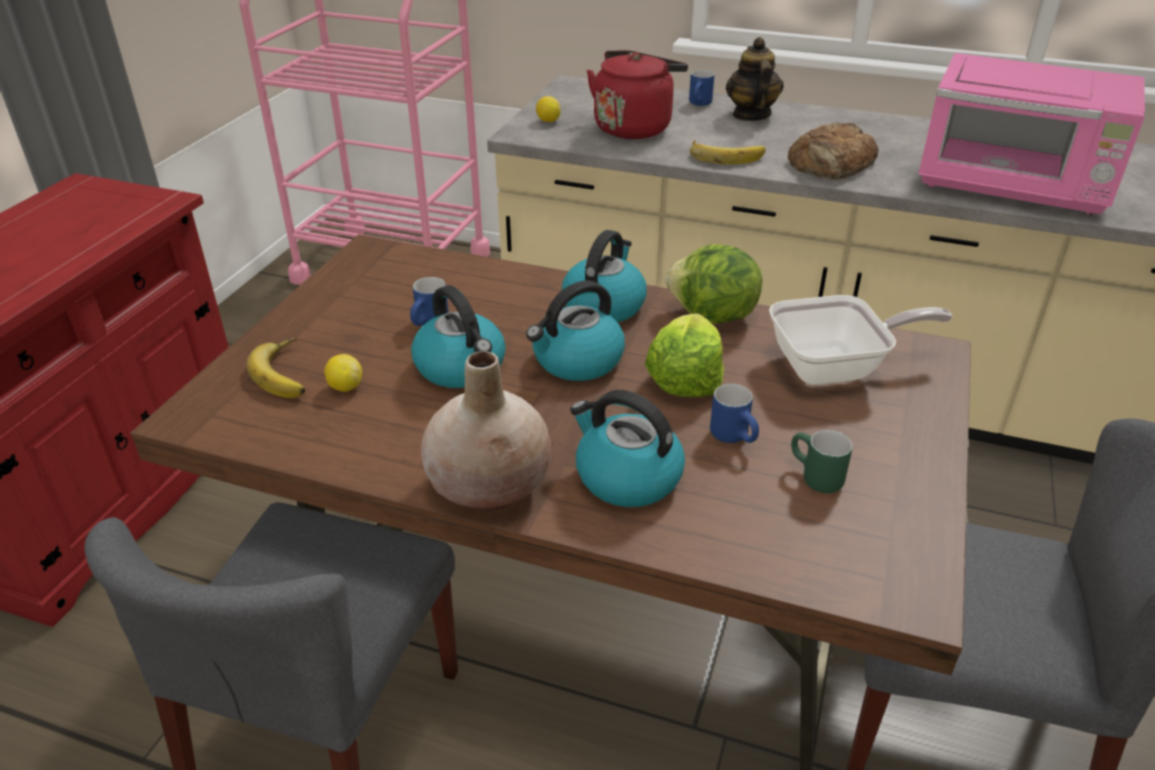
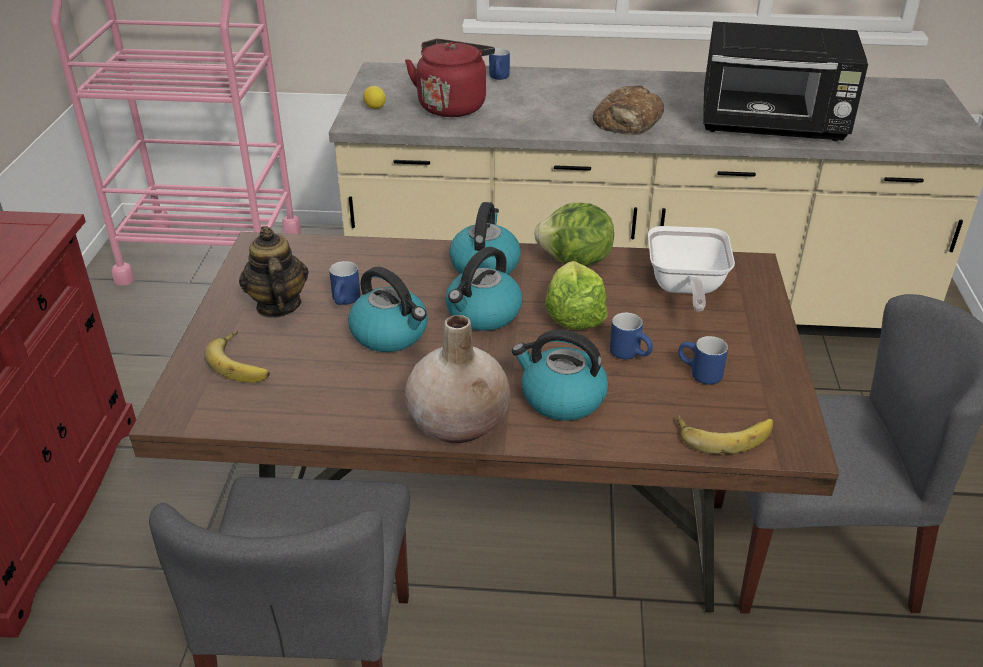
camera: 15 degrees left, 0 degrees up
lemon [324,354,362,392] -> none
banana [690,140,765,164] -> banana moved to [677,415,773,454]
teapot [726,37,784,121] -> teapot moved to [239,226,309,318]
frying pan [769,295,953,385] -> frying pan turned 120 degrees clockwise [648,226,735,312]
green mug [791,430,852,493] -> blue mug [679,336,728,385]
pink microwave [918,53,1145,215] -> black microwave [703,21,868,141]

